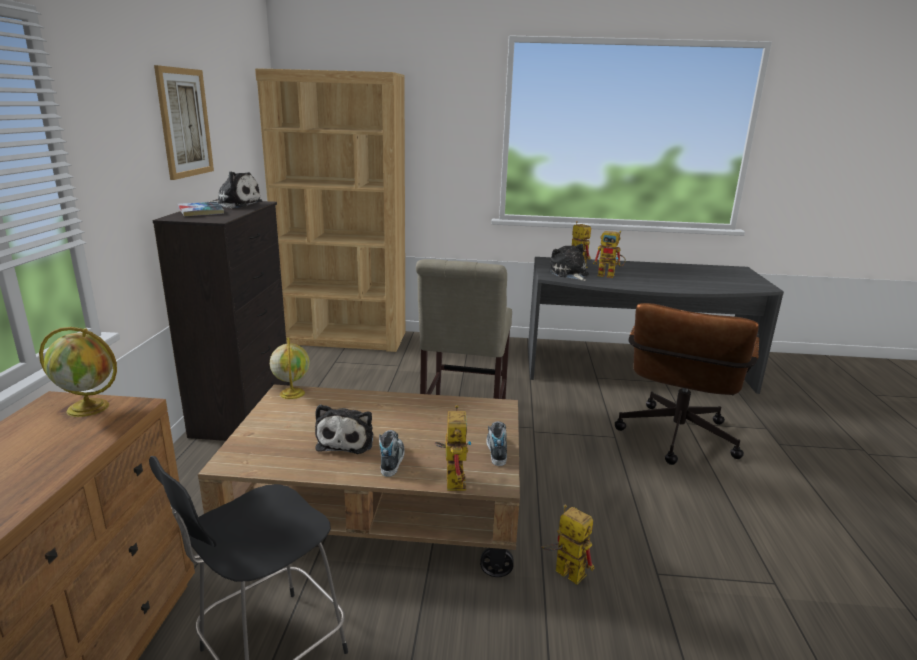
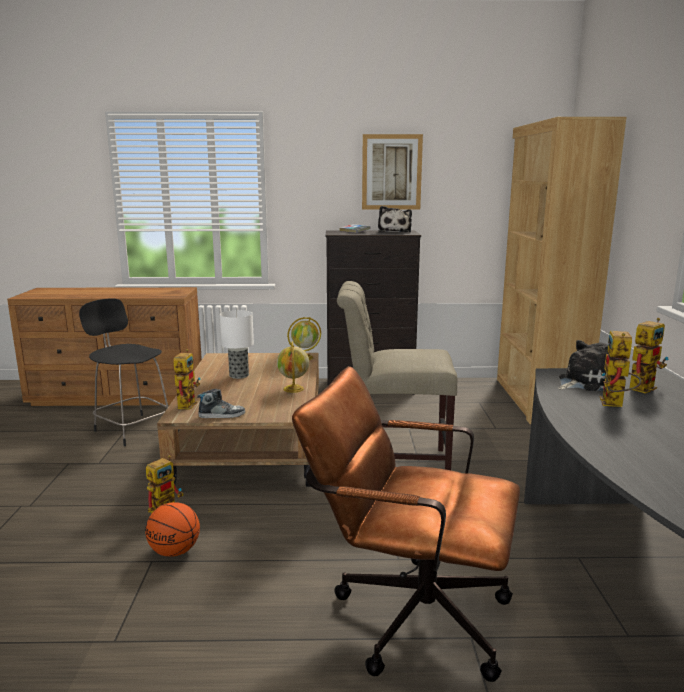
camera: 85 degrees right, 5 degrees down
globe [39,327,117,417] -> globe moved to [277,342,309,393]
plush toy [315,404,373,454] -> table lamp [220,310,254,379]
shoe [379,430,405,477] -> none
toy robot [435,405,472,491] -> toy robot turned 75 degrees counterclockwise [173,349,200,410]
none -> basketball [145,502,200,557]

